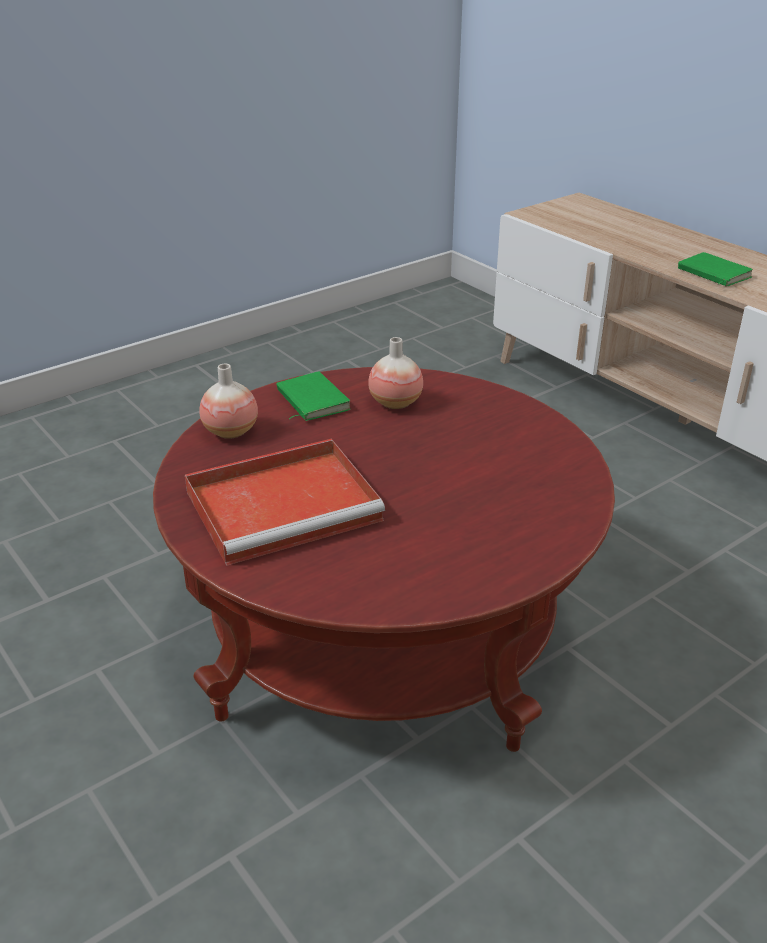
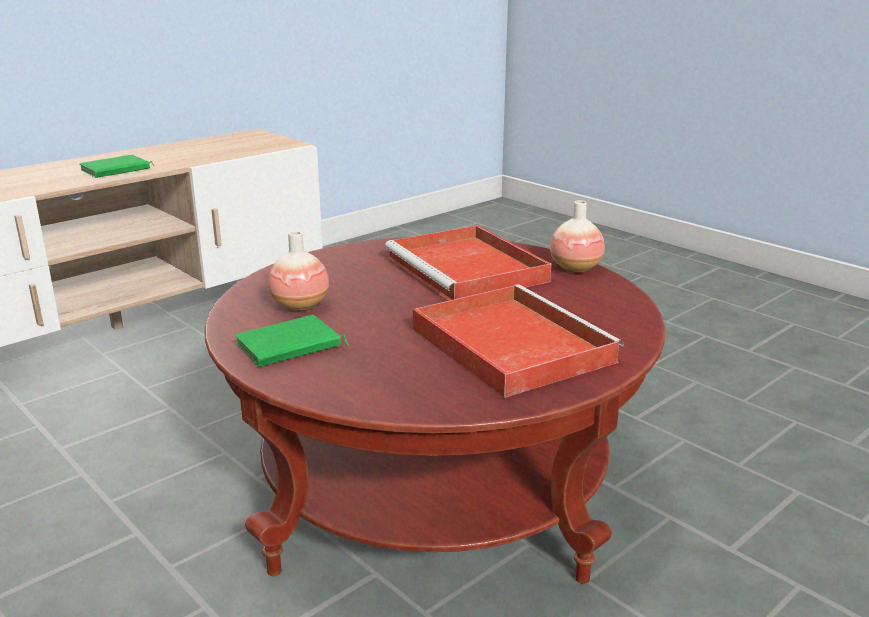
camera: 95 degrees left, 10 degrees down
vase [199,364,258,439] -> vase moved to [550,200,605,273]
none -> red tray [385,225,551,301]

